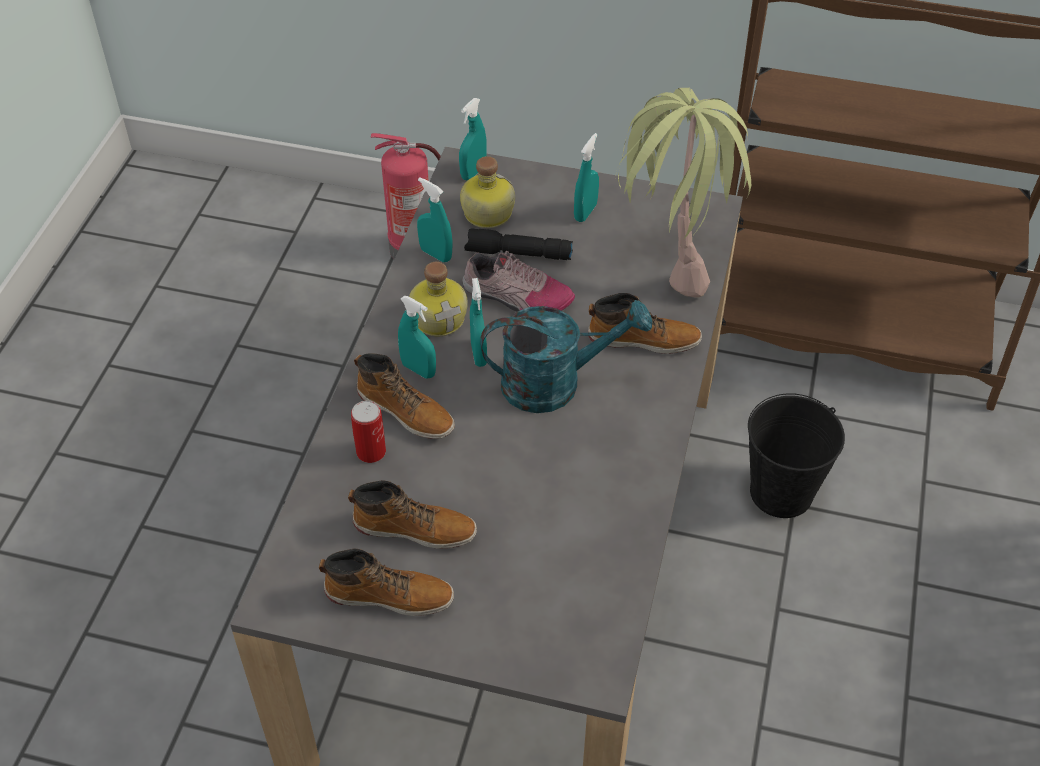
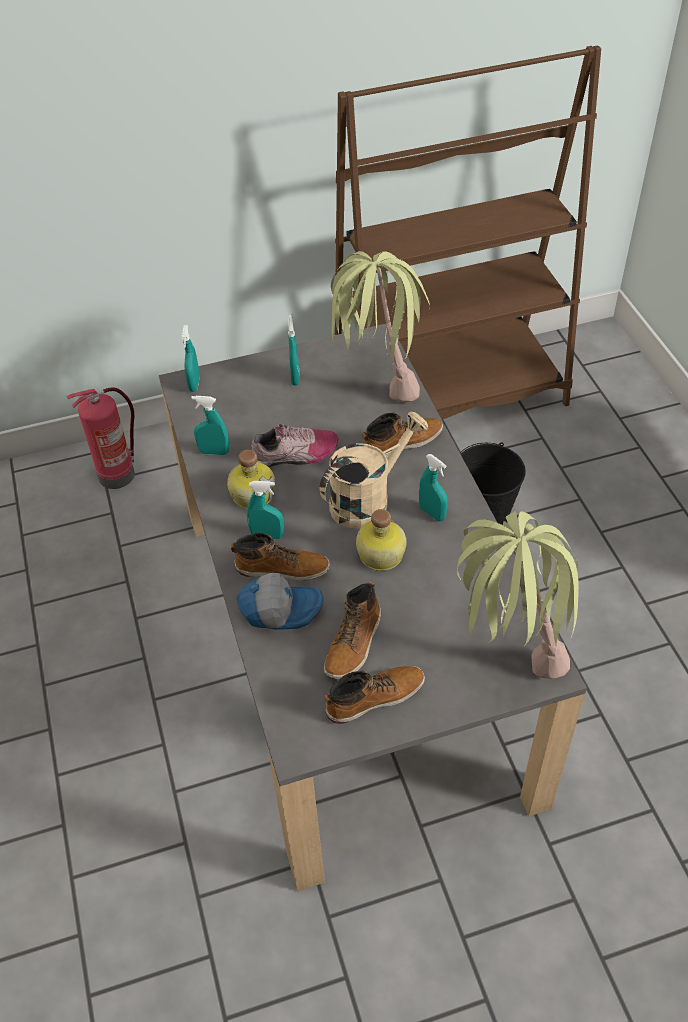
camera: 30 degrees left, 0 degrees up
boot [348,480,477,549] -> boot turned 135 degrees clockwise [324,582,381,679]
can [351,401,386,463] -> cap [236,573,324,630]
bottle [460,156,515,228] -> bottle moved to [356,509,407,571]
black flashlight [464,228,573,260] -> none
turquoise spray bottle [470,278,487,367] -> turquoise spray bottle moved to [419,454,448,521]
turquoise watering can [480,300,652,413] -> beige watering can [319,411,428,528]
none -> potted plant [457,511,579,678]

